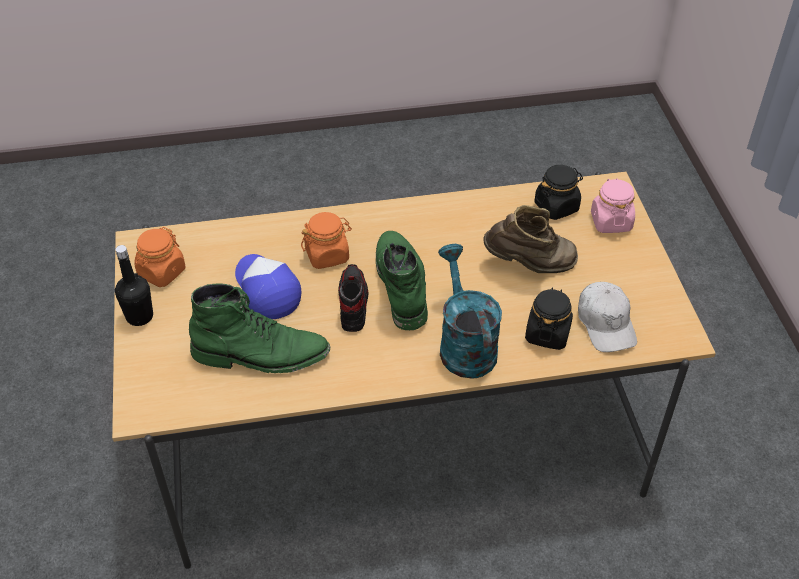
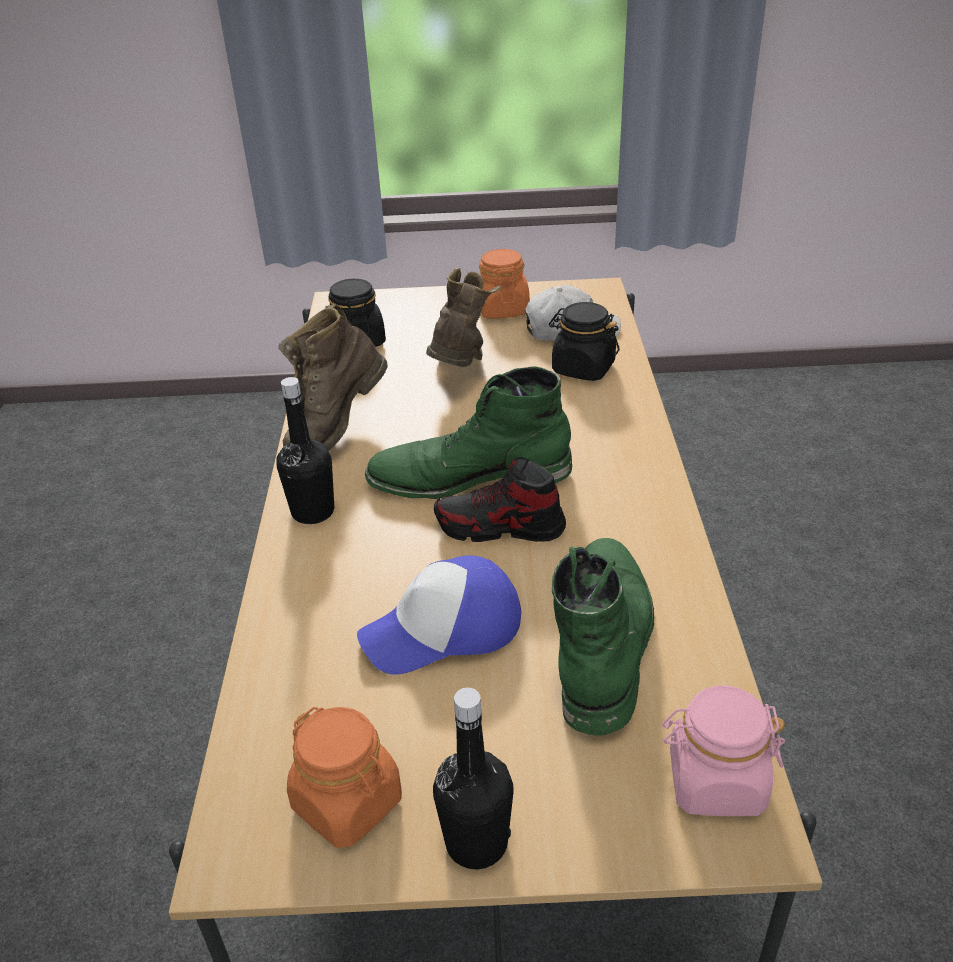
camera: 80 degrees left, 10 degrees down
orange jar [301,212,352,269] -> orange jar moved to [479,249,530,319]
turquoise watering can [438,244,502,379] -> none
pink jar [591,178,635,233] -> pink jar moved to [662,685,785,816]
none -> black bottle [276,377,334,524]
none -> brown boot [279,304,388,451]

